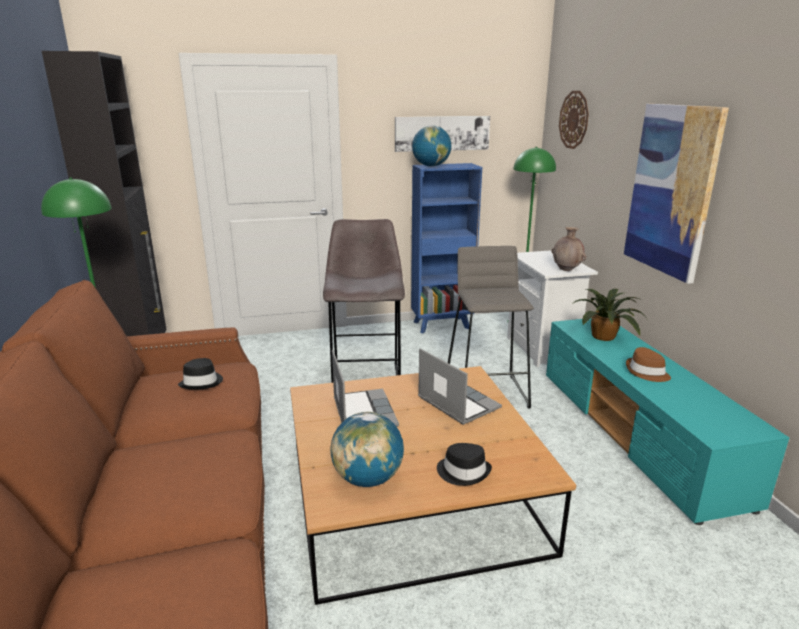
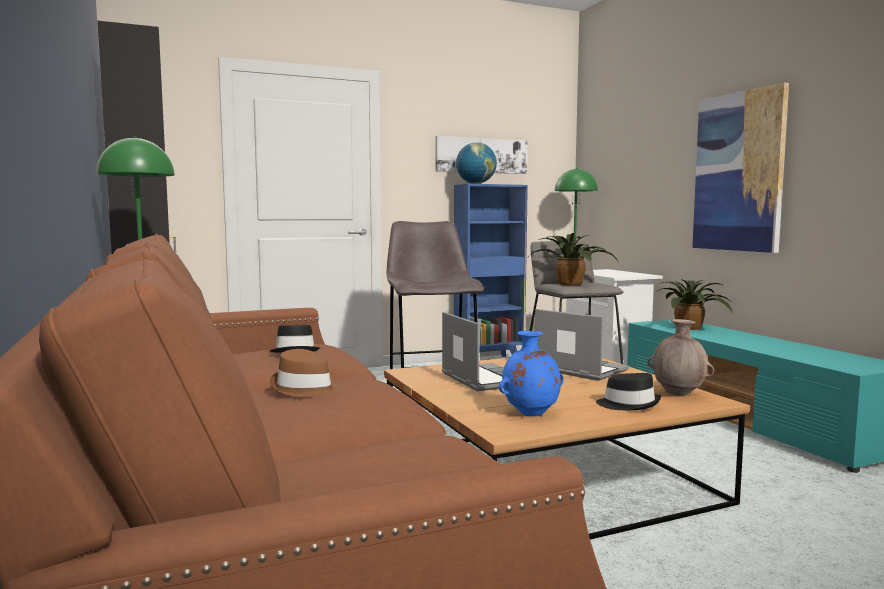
camera: 10 degrees left, 15 degrees down
globe [330,412,404,487] -> blue vase [499,331,564,416]
brown vase [551,227,586,271] -> brown vase moved to [647,319,714,396]
wall clock [559,91,589,149] -> none
brown hat [626,347,671,382] -> brown hat moved to [270,349,340,397]
none -> potted plant [529,233,618,285]

